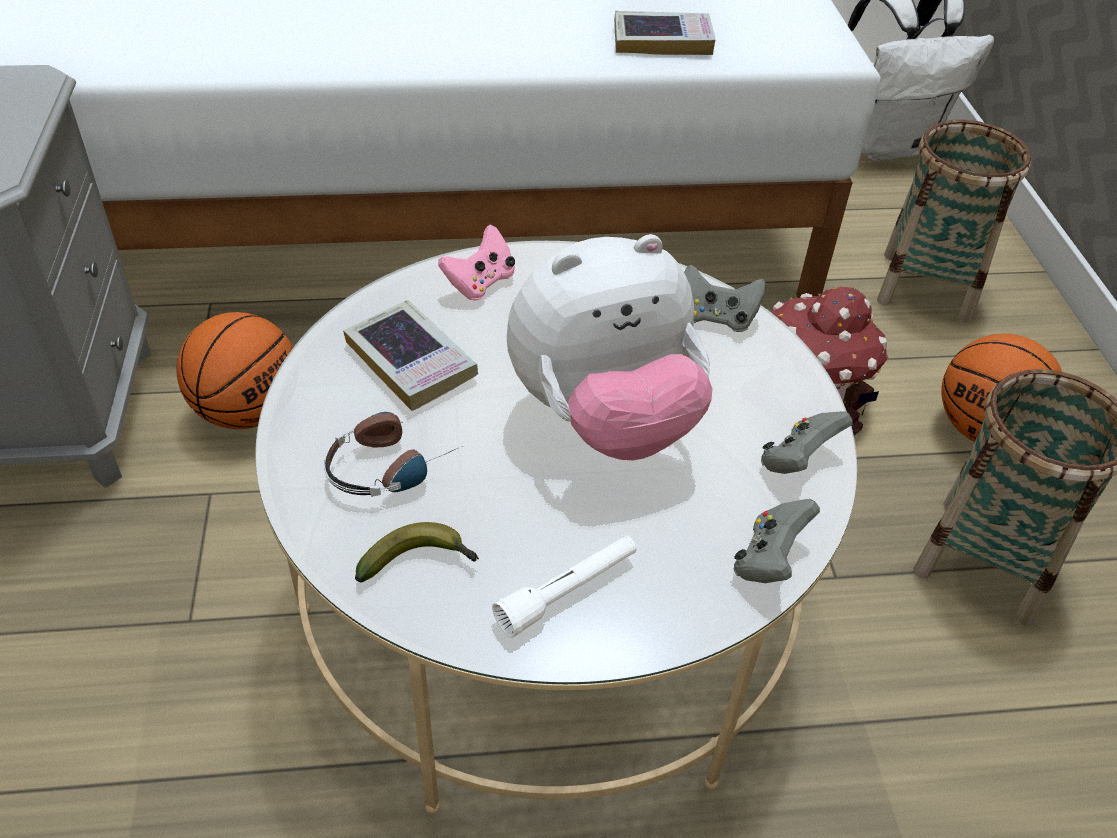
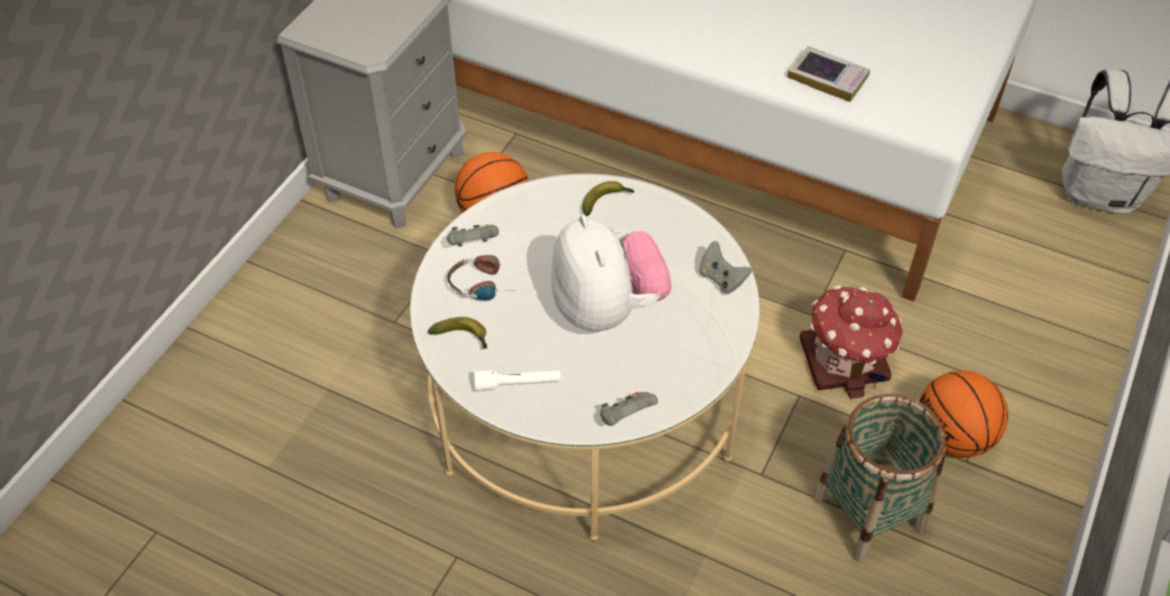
camera: 35 degrees right, 5 degrees up
book [343,300,478,411] -> none
pink game controller [438,225,515,301] -> banana [582,181,634,216]
plush toy [507,234,713,460] -> plush toy turned 120 degrees counterclockwise [551,215,671,332]
grey game controller [761,411,853,474] -> grey game controller moved to [447,224,499,247]
basket [877,120,1031,323] -> none

